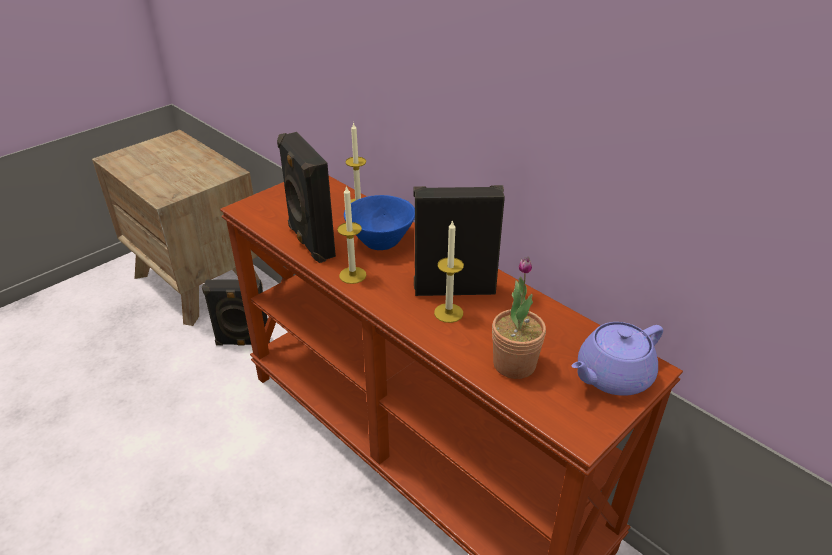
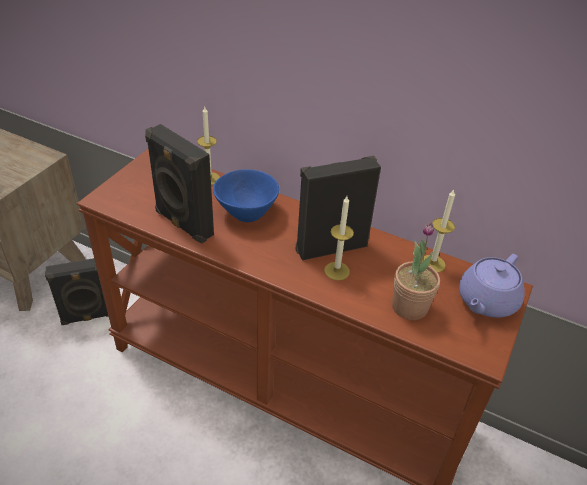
camera: 20 degrees left, 5 degrees up
candle [337,185,367,284] -> candle moved to [422,189,455,273]

